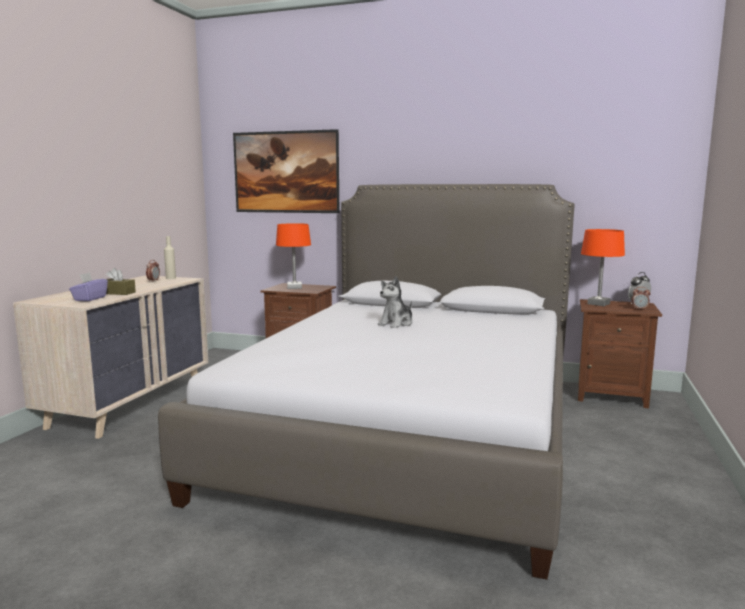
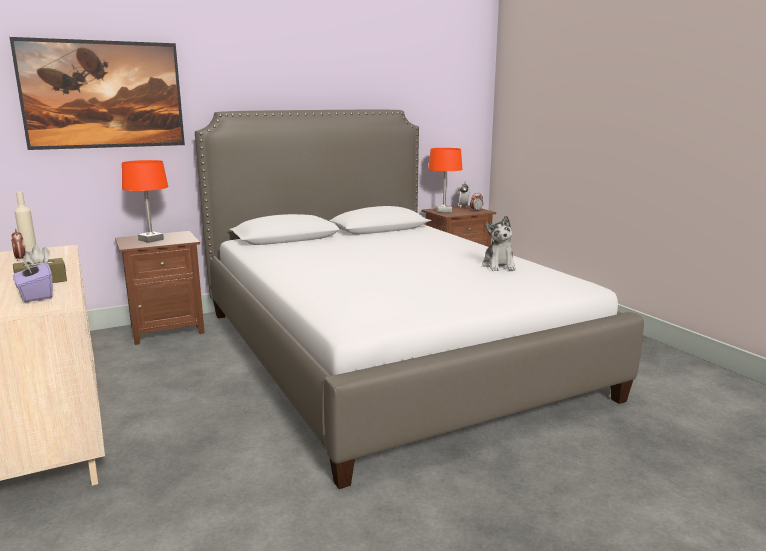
camera: 45 degrees left, 5 degrees up
plush toy [378,276,413,328] -> plush toy moved to [482,215,516,271]

